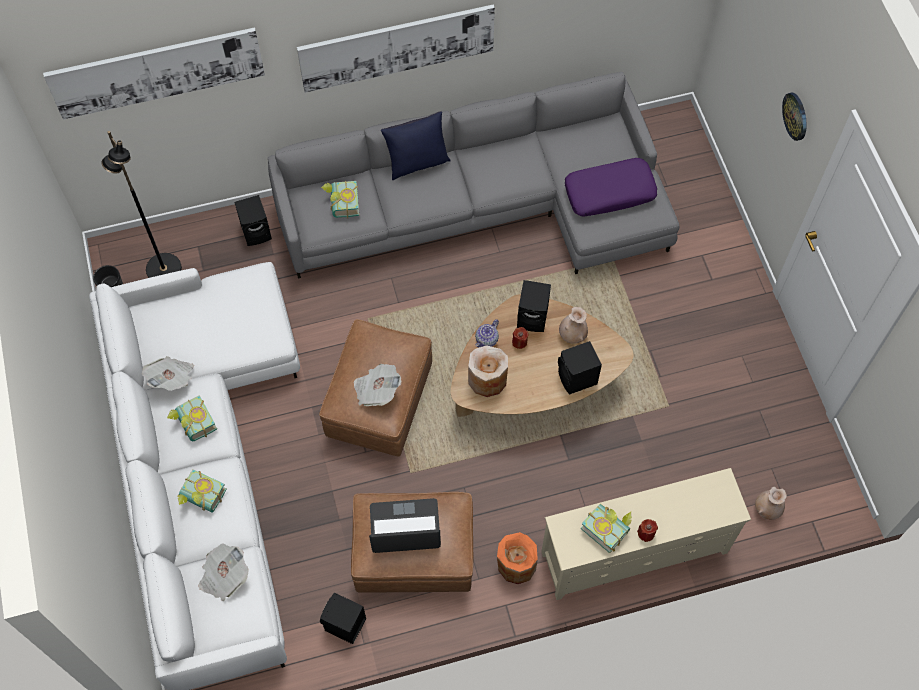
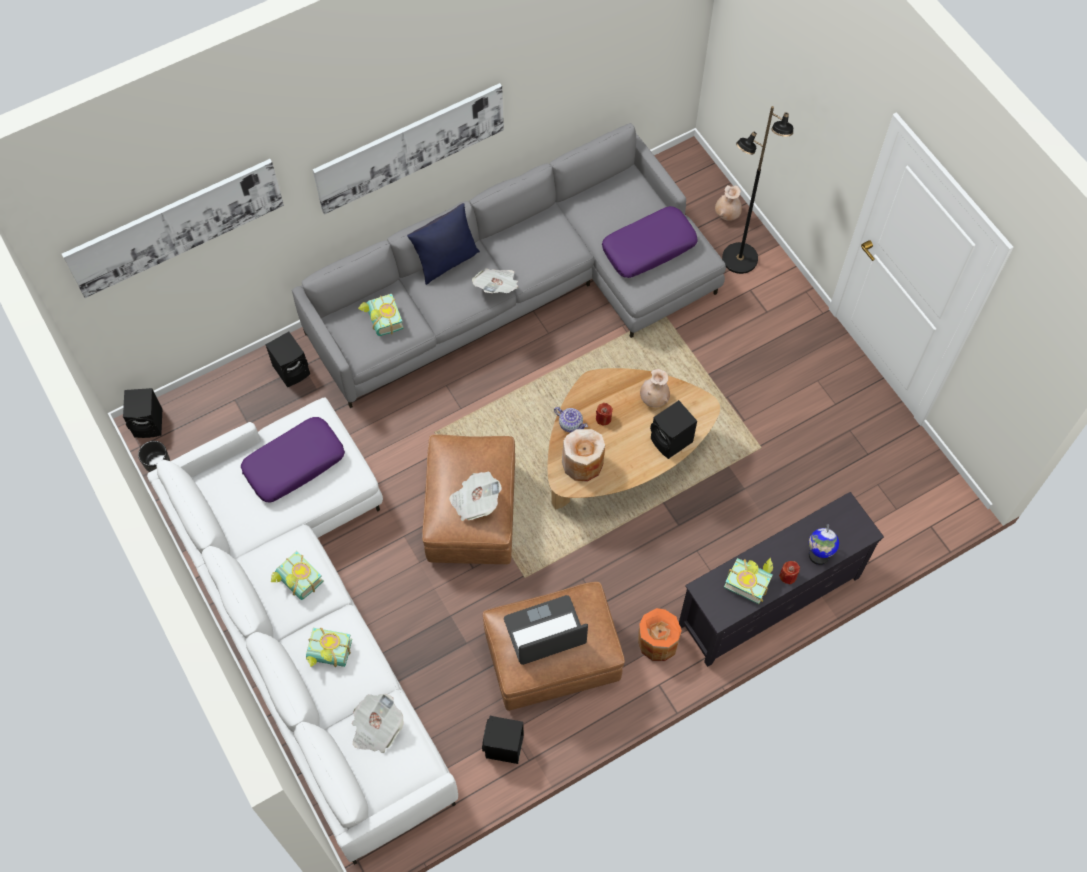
camera: 15 degrees left, 0 degrees up
black floor lamp [101,131,182,278] -> black floor lamp moved to [722,106,793,274]
newspaper [142,356,194,391] -> newspaper moved to [472,268,518,293]
teapot [475,319,499,348] -> teapot turned 75 degrees counterclockwise [554,407,588,433]
black speaker [517,280,551,332] -> black speaker moved to [123,388,162,438]
beige tv stand [541,468,751,600] -> black tv stand [679,492,884,667]
beige vase [755,487,787,520] -> beige vase moved to [715,185,742,221]
wall clock [782,93,807,141] -> none
none -> purple pillow [241,417,345,502]
none -> globe [809,524,839,565]

